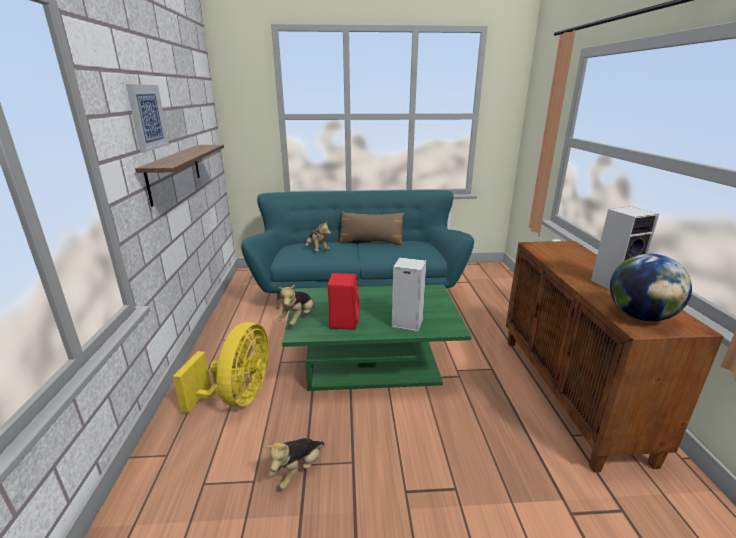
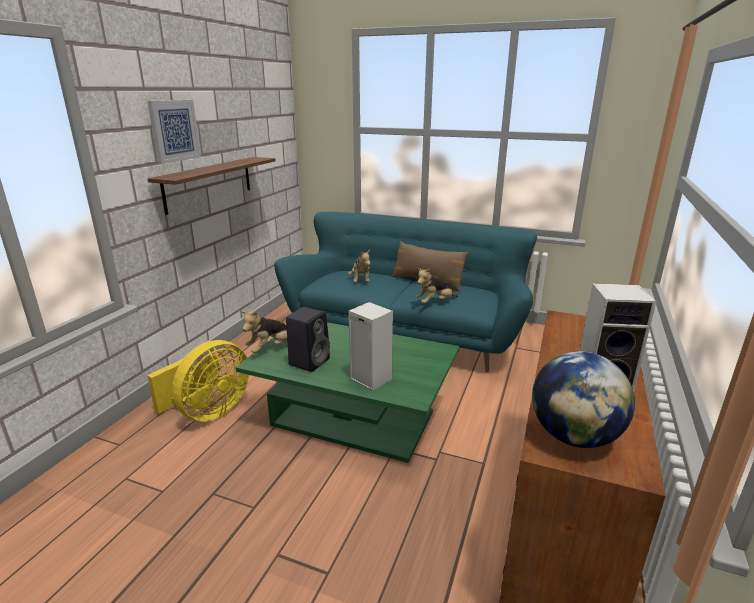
camera: 25 degrees right, 0 degrees up
plush toy [266,438,324,489] -> plush toy moved to [415,268,458,304]
red speaker [328,273,359,330] -> black speaker [286,307,330,372]

